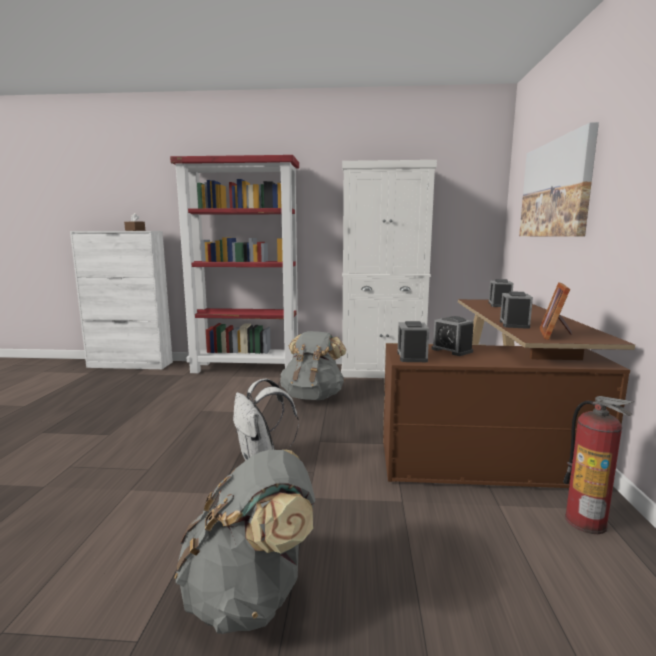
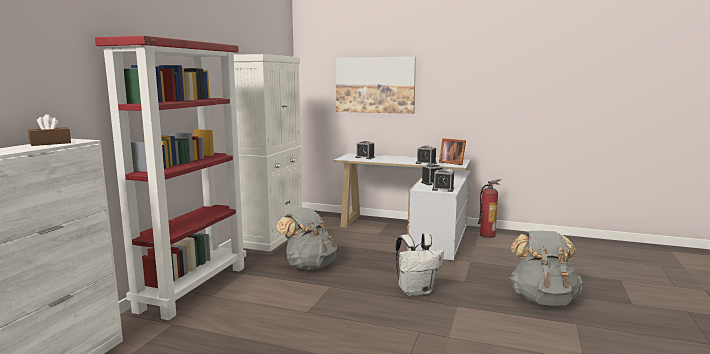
camera: 75 degrees left, 0 degrees up
brown desk [383,299,635,488] -> white desk [334,153,471,260]

